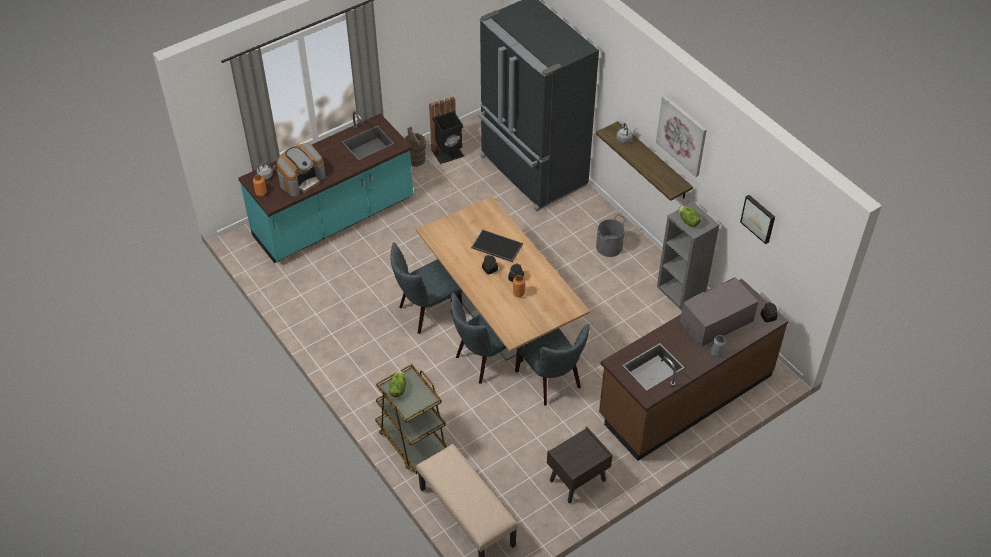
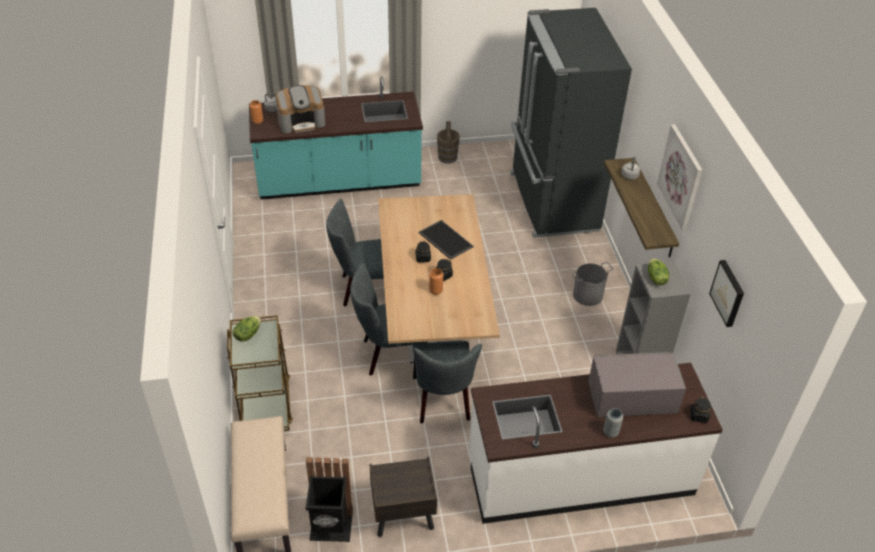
camera: 25 degrees right, 5 degrees down
black trash can [429,97,464,164] -> black trash can moved to [306,457,353,542]
brown counter [599,278,789,461] -> white counter [469,363,723,524]

